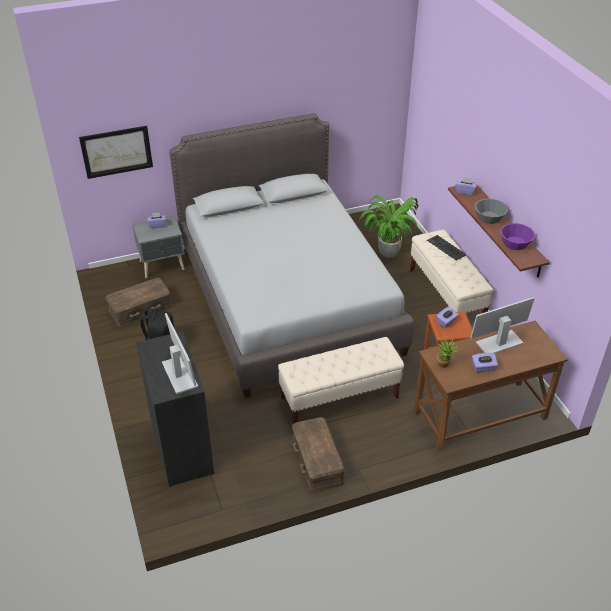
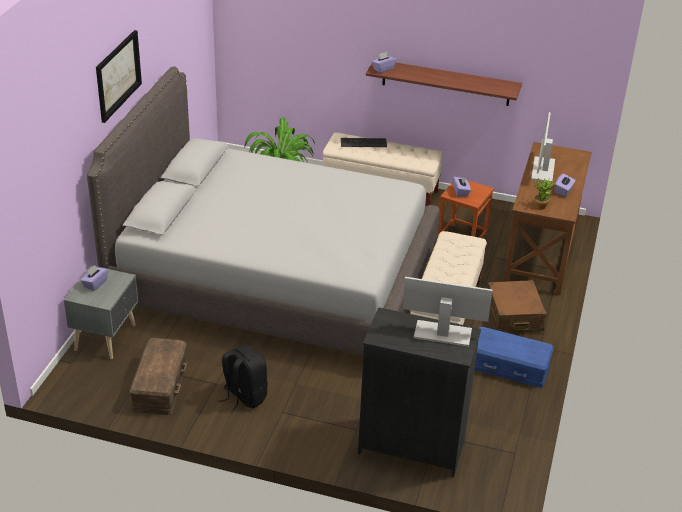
camera: 55 degrees left, 5 degrees down
picture [79,126,153,179] -> picture moved to [96,30,142,123]
brown storage box [292,417,345,492] -> blue storage box [475,327,554,388]
grey bowl [475,198,508,224] -> none
purple bowl [500,223,535,250] -> none
none -> brown suitcase [488,280,546,333]

